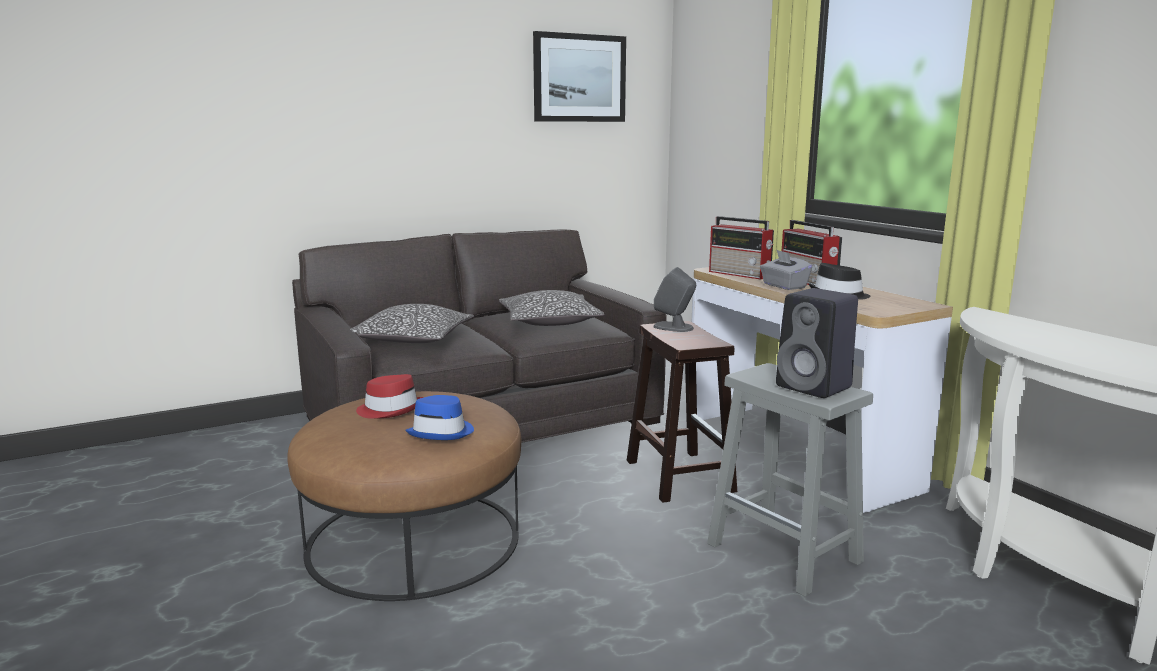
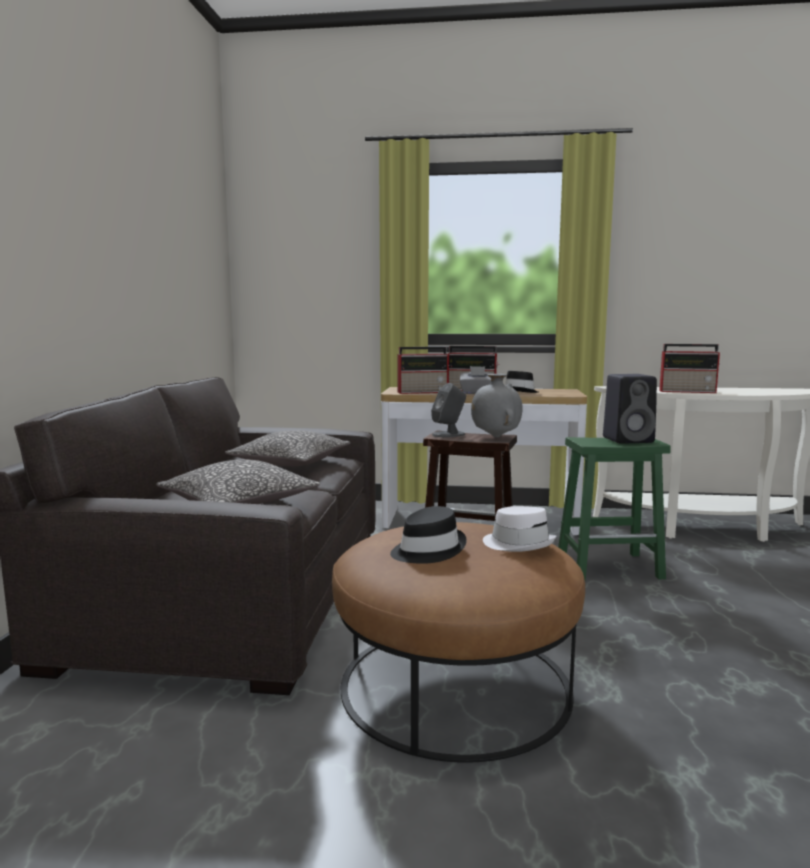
camera: 55 degrees left, 5 degrees down
red hat [356,374,424,419] -> black hat [390,506,467,564]
blue hat [405,395,474,440] -> white hat [483,506,556,552]
picture [533,31,626,122] -> none
grey stool [707,363,873,597] -> green stool [558,437,671,581]
none -> grey vase [471,374,523,438]
none -> radio [659,344,721,393]

